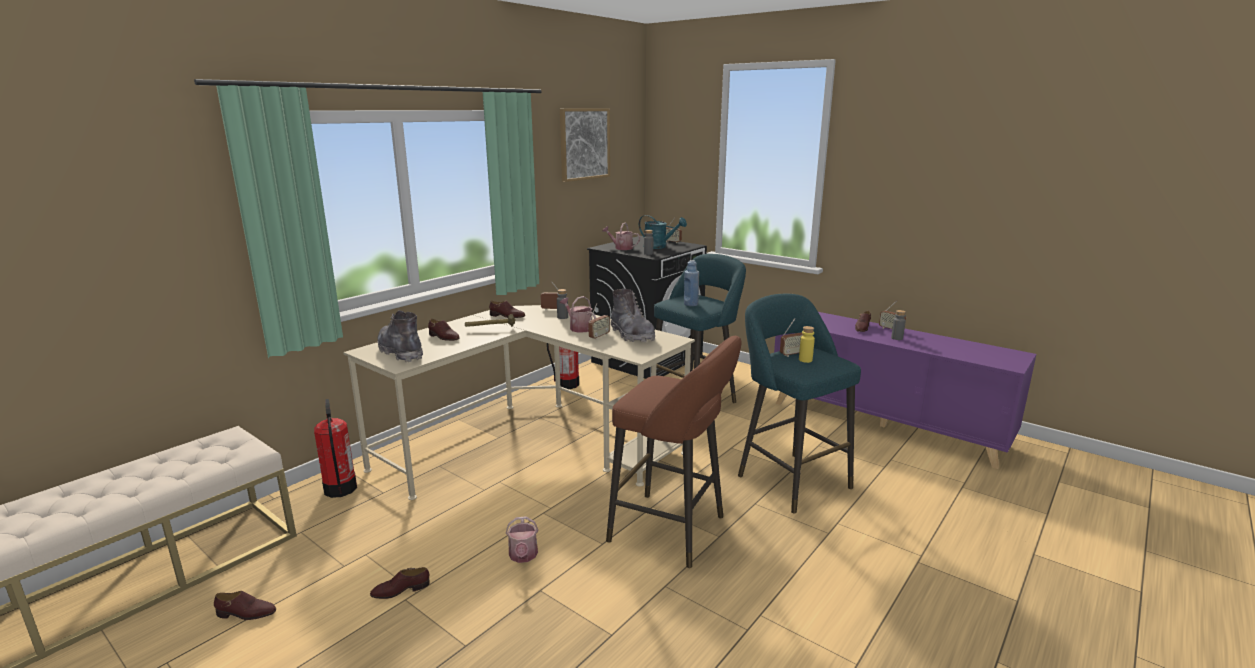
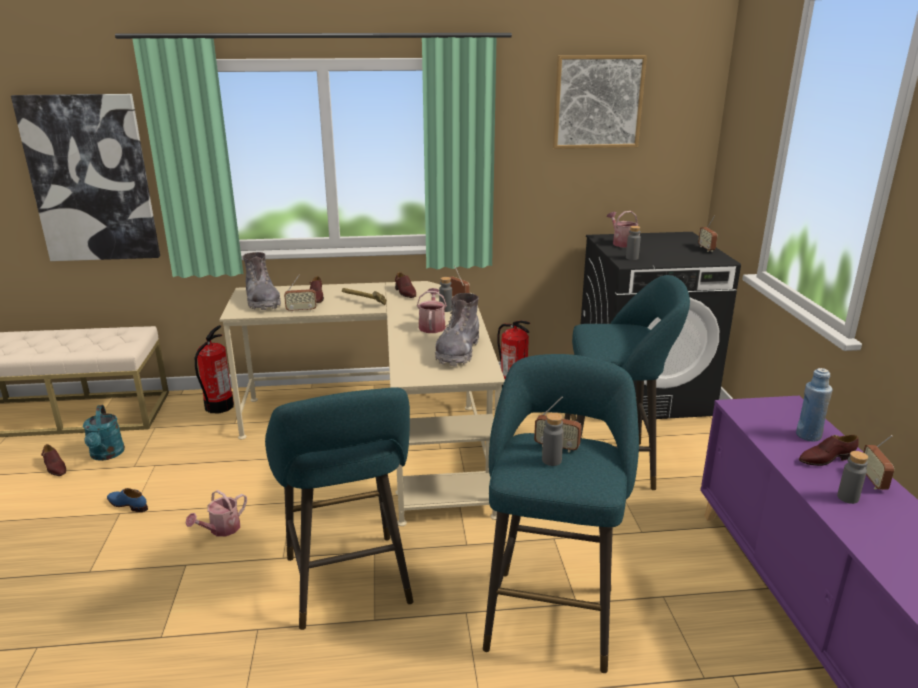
camera: 45 degrees right, 5 degrees up
brown shoe [370,567,430,599] -> blue shoe [107,488,148,512]
grey boot [377,310,423,362] -> grey boot turned 150 degrees clockwise [243,252,281,310]
radio [588,303,610,340] -> radio moved to [284,275,317,313]
brown stool [606,336,741,568] -> turquoise stool [265,387,413,630]
turquoise watering can [639,215,687,249] -> turquoise watering can moved to [83,405,125,461]
blue bottle [684,260,699,306] -> blue bottle moved to [796,368,832,442]
yellow bottle [799,326,815,363] -> grey bottle [542,413,564,466]
none -> picture [11,94,160,261]

